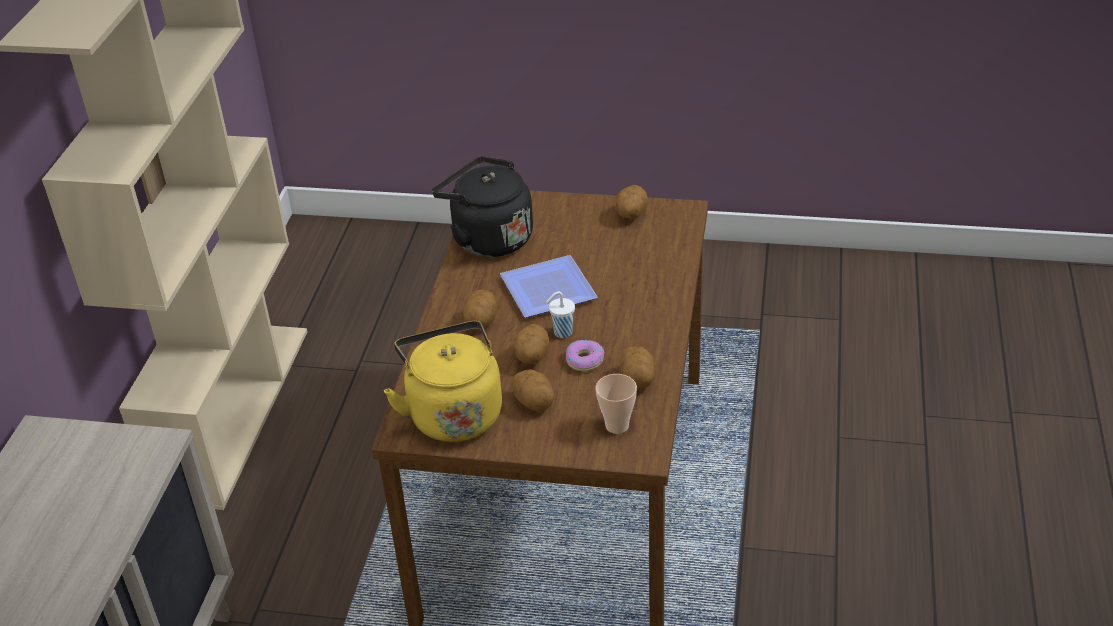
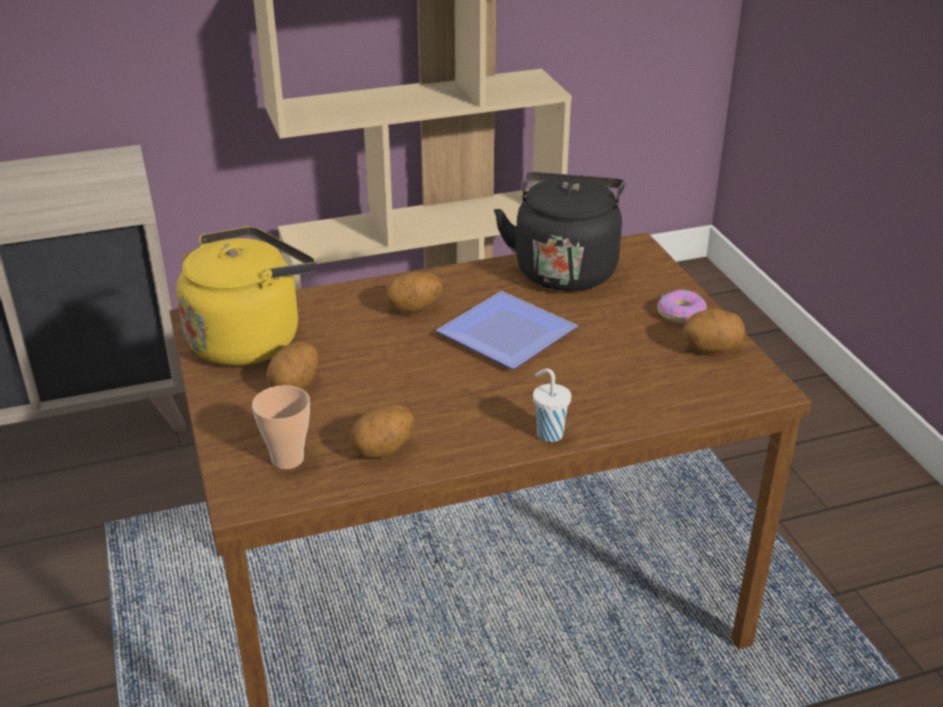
camera: 60 degrees right, 5 degrees down
potato [514,324,549,364] -> none
white cup [546,291,575,338] -> white cup moved to [533,368,571,442]
donut [566,340,604,371] -> donut moved to [657,290,707,323]

